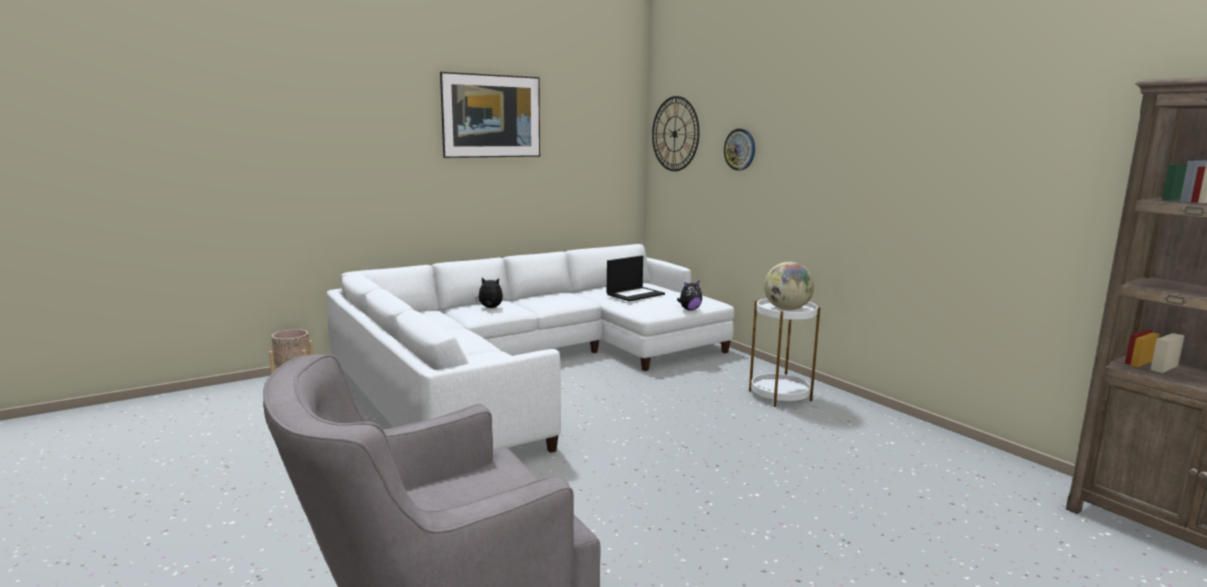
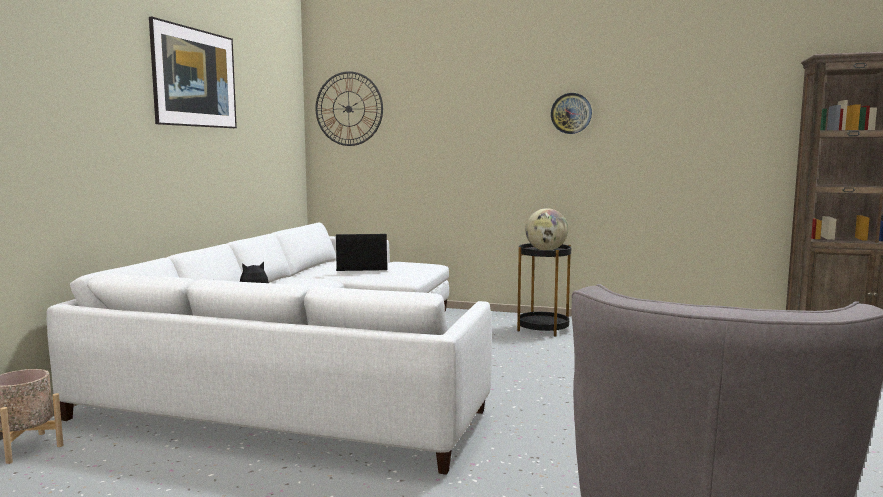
camera: 40 degrees left, 5 degrees down
laptop [607,256,665,302] -> laptop turned 105 degrees counterclockwise [336,234,388,271]
plush toy [677,280,702,310] -> none
wall clock [724,129,755,171] -> wall clock moved to [551,93,592,134]
white side table [749,298,820,407] -> black side table [517,243,571,336]

